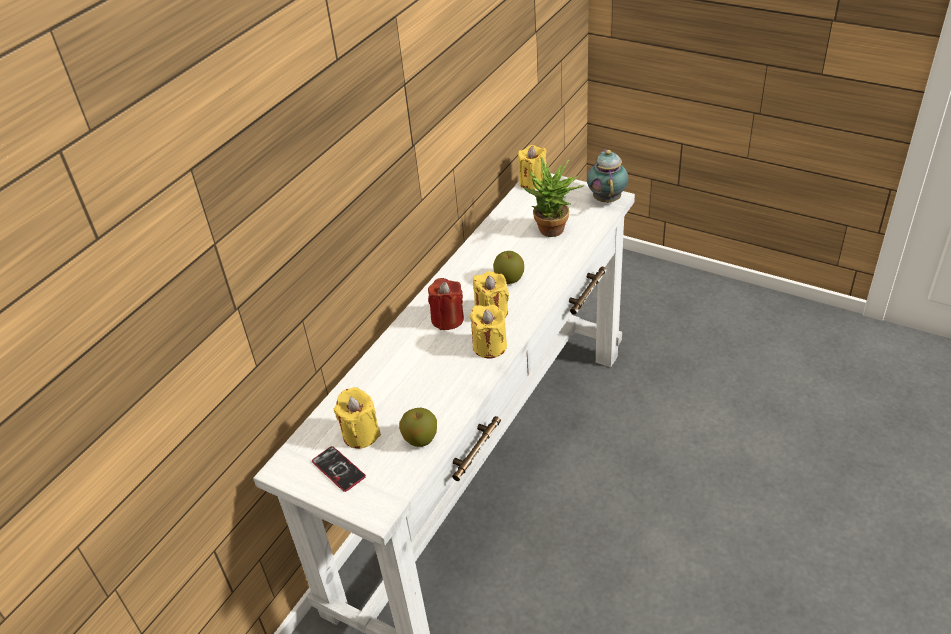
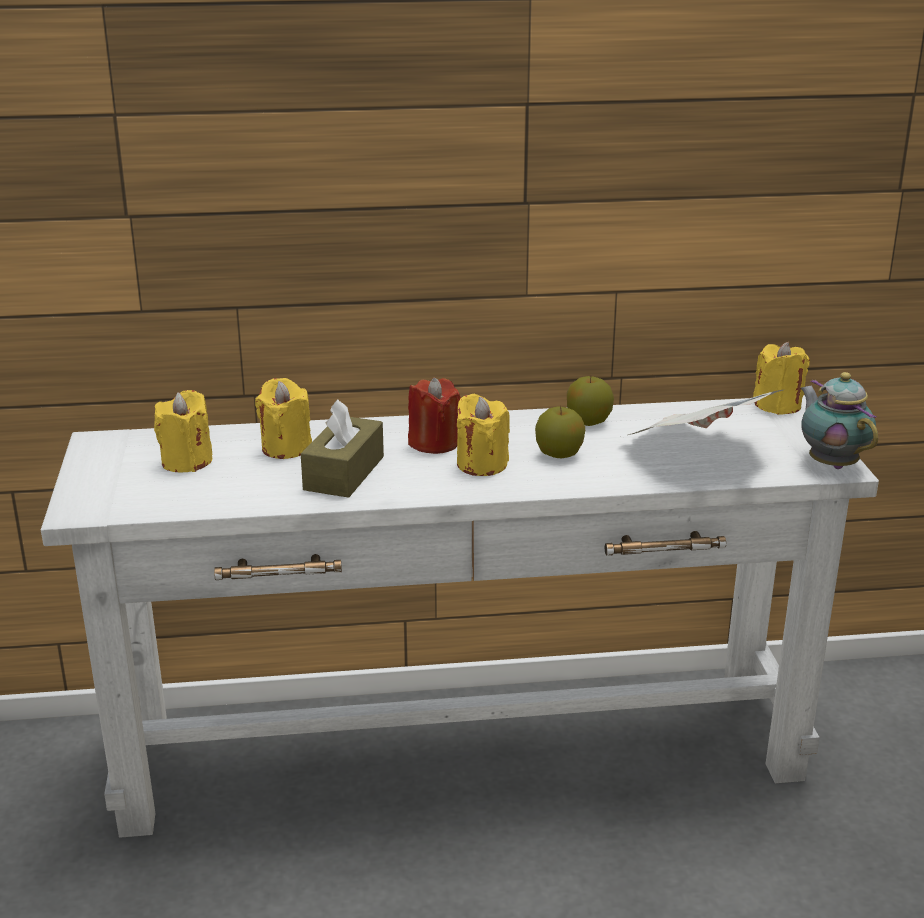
camera: 50 degrees right, 15 degrees down
phone [312,446,366,492] -> none
apple [399,407,437,447] -> apple moved to [567,376,614,426]
yellow candle [470,305,507,358] -> yellow candle moved to [255,378,312,459]
potted plant [523,158,583,237] -> newspaper [629,390,783,435]
teapot [587,149,629,203] -> teapot turned 75 degrees counterclockwise [801,372,878,469]
none -> brown tissue box [301,399,384,498]

